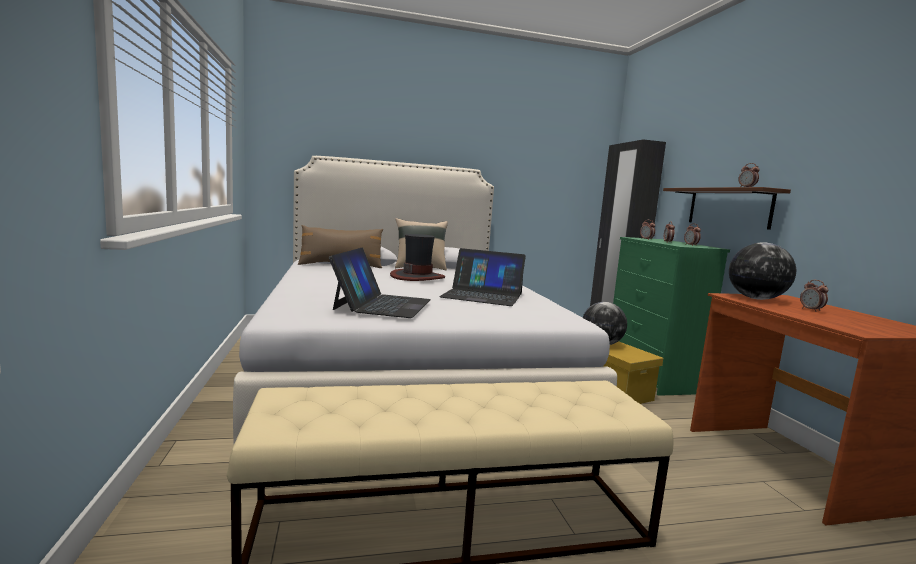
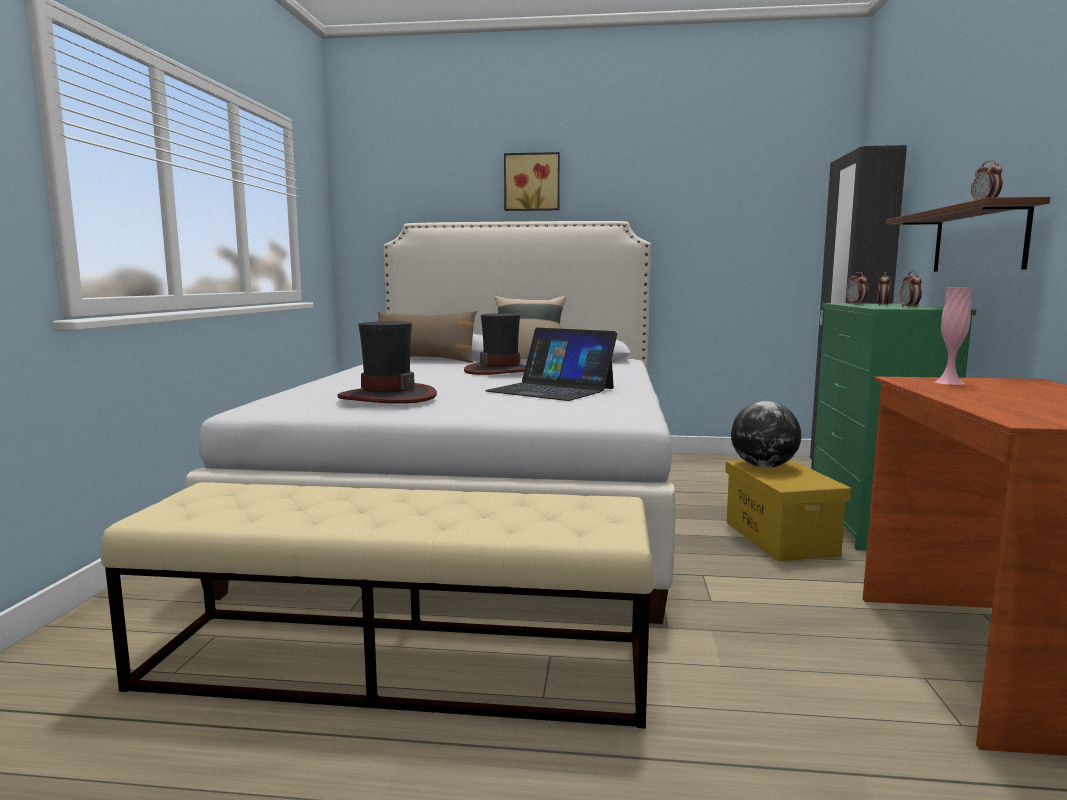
camera: 20 degrees right, 0 degrees up
laptop [329,248,431,318] -> hat [337,321,437,404]
globe [729,242,796,300] -> pink vase [935,288,973,385]
alarm clock [800,280,828,312] -> none
none -> picture [504,152,560,211]

